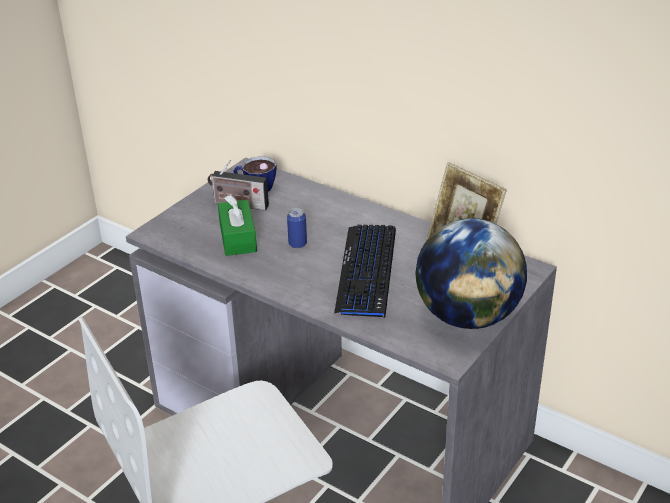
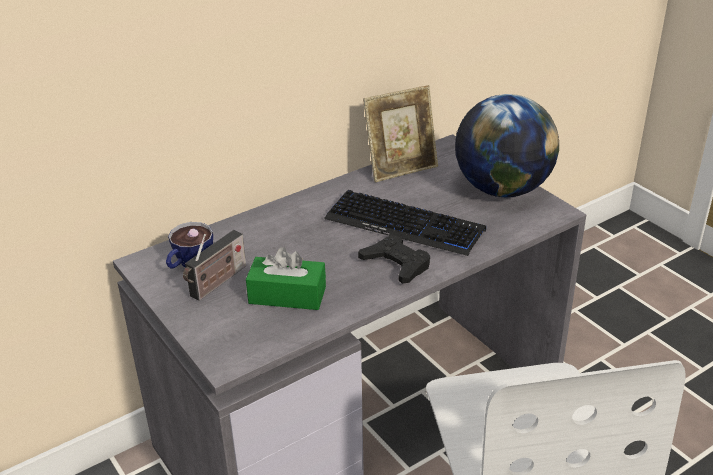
camera: 70 degrees left, 0 degrees up
can [287,208,307,249] -> none
none -> black game controller [358,235,430,284]

